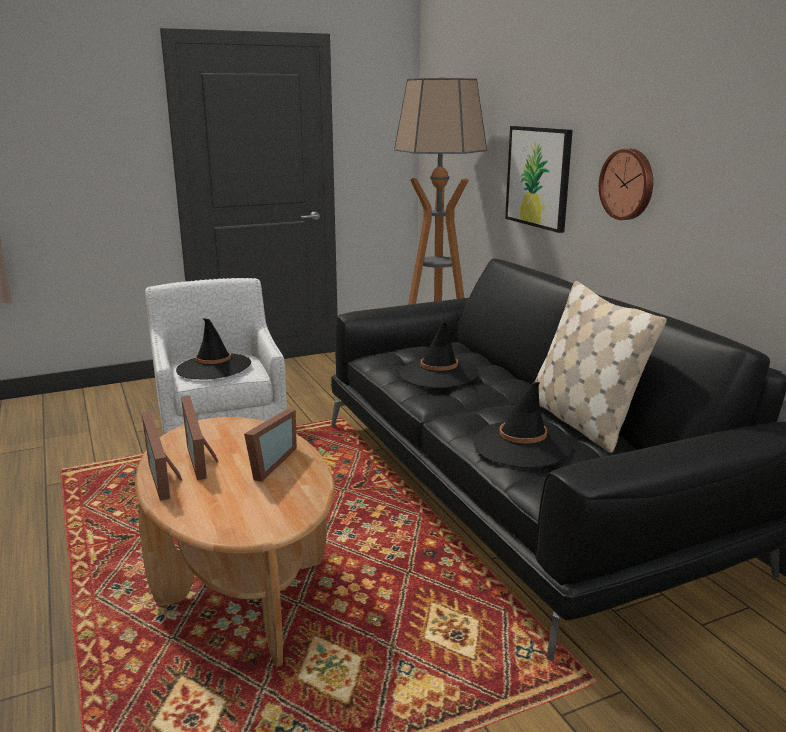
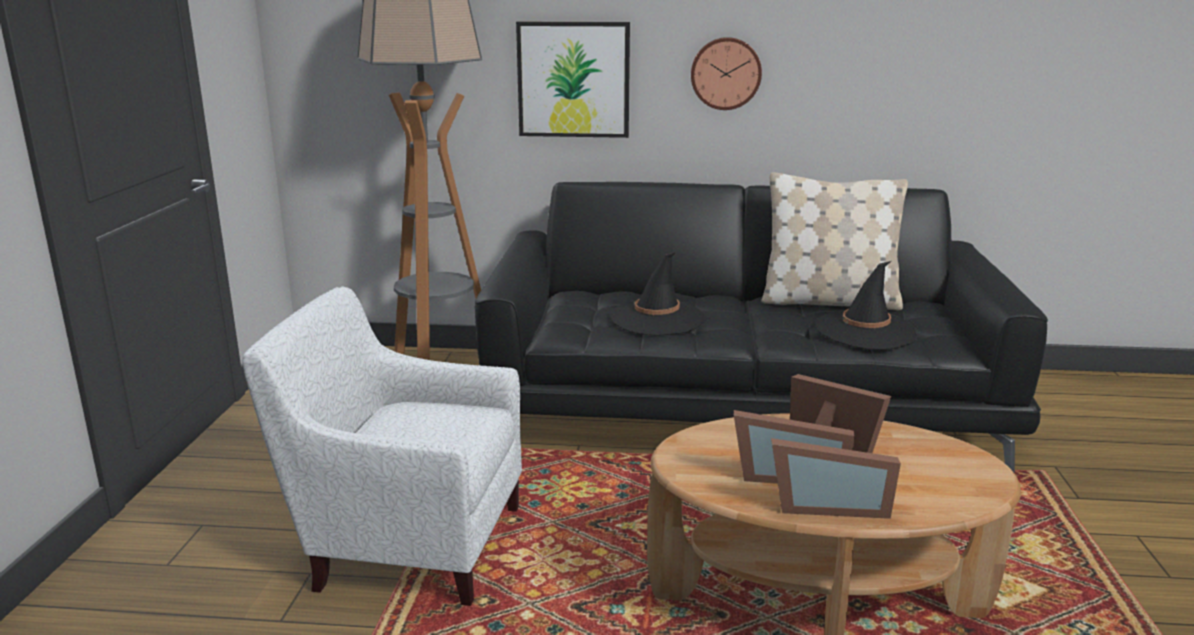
camera: 60 degrees left, 0 degrees up
black hat [176,318,251,380] -> none

